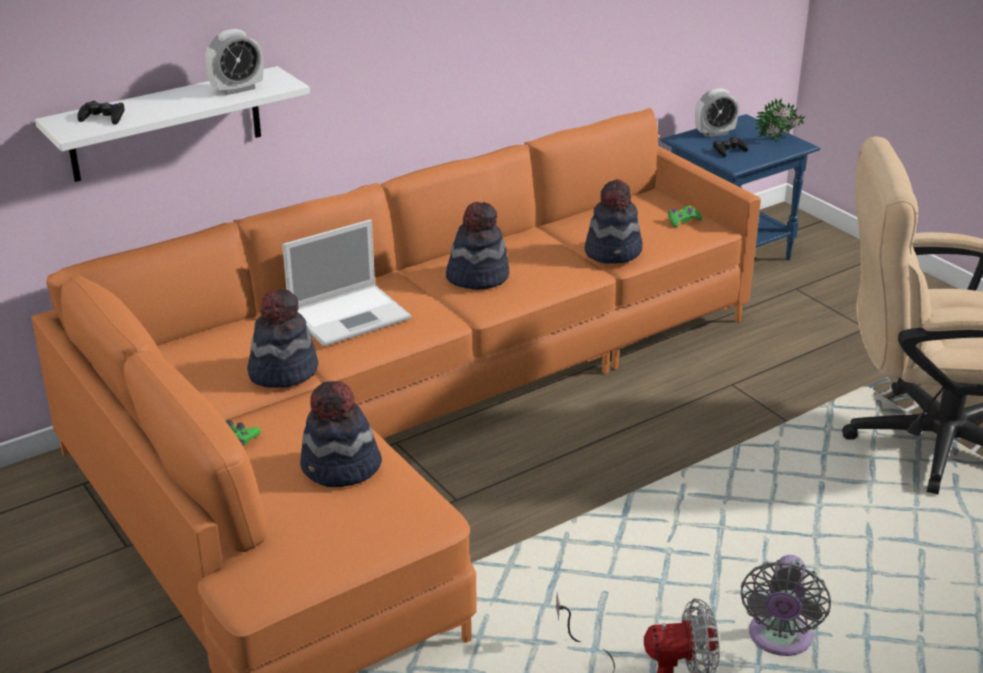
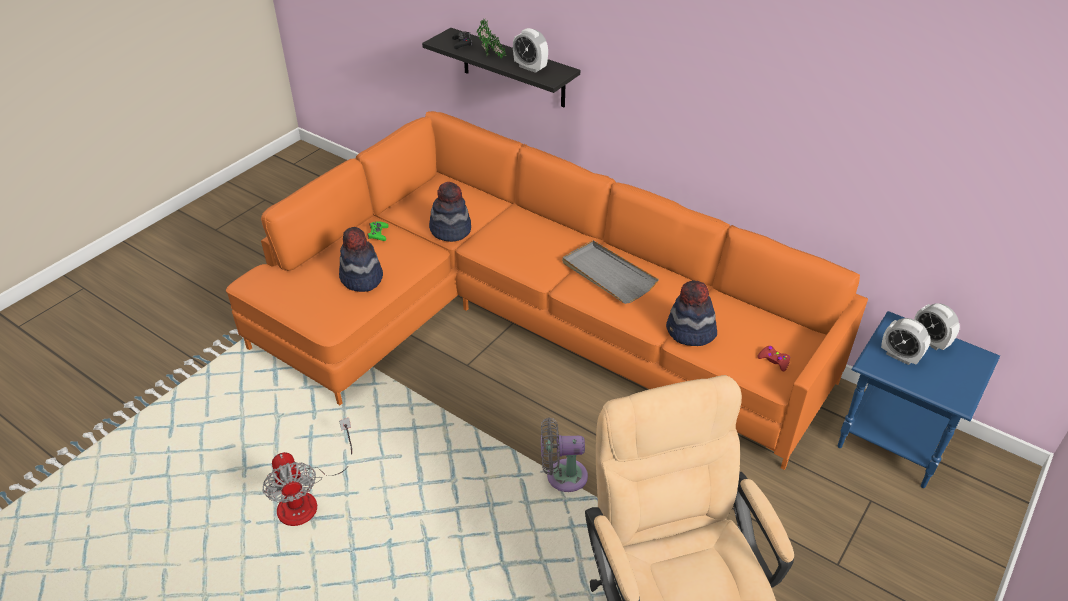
camera: 70 degrees right, 10 degrees up
white shelf [35,66,310,182] -> black shelf [422,28,580,107]
laptop [282,220,411,347] -> none
hat [446,202,509,290] -> grey tray [562,240,659,304]
green game controller [668,206,702,227] -> red game controller [757,346,790,372]
black game controller [713,137,748,157] -> alarm clock [881,318,931,365]
grey fan [741,555,831,656] -> grey fan moved to [541,418,588,492]
potted plant [755,98,805,142] -> potted plant moved to [477,19,507,59]

